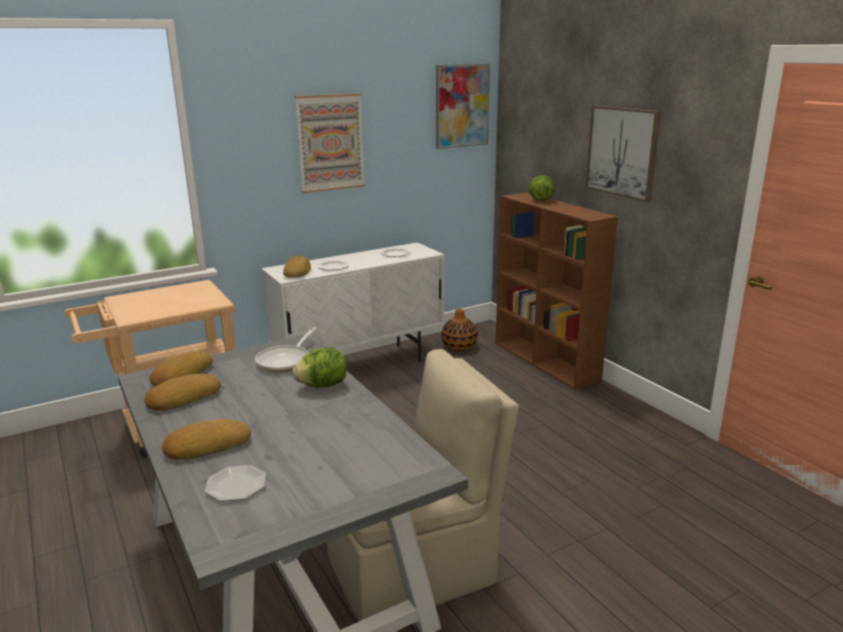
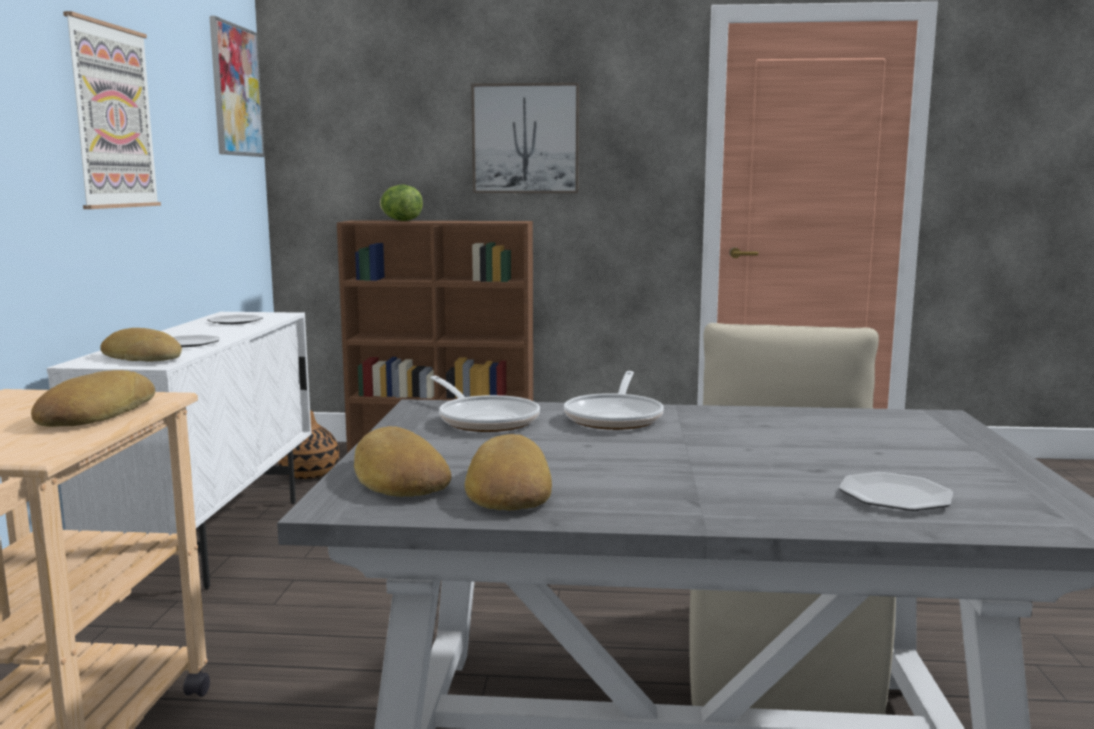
camera: 55 degrees left, 10 degrees down
bread [162,419,251,459] -> bread moved to [31,370,155,427]
lettuce [293,348,347,387] -> frying pan [564,371,664,430]

